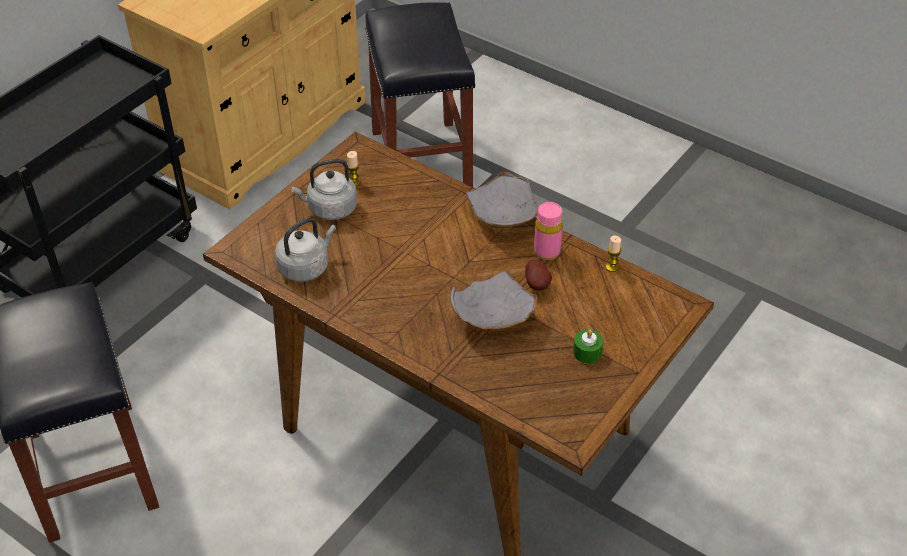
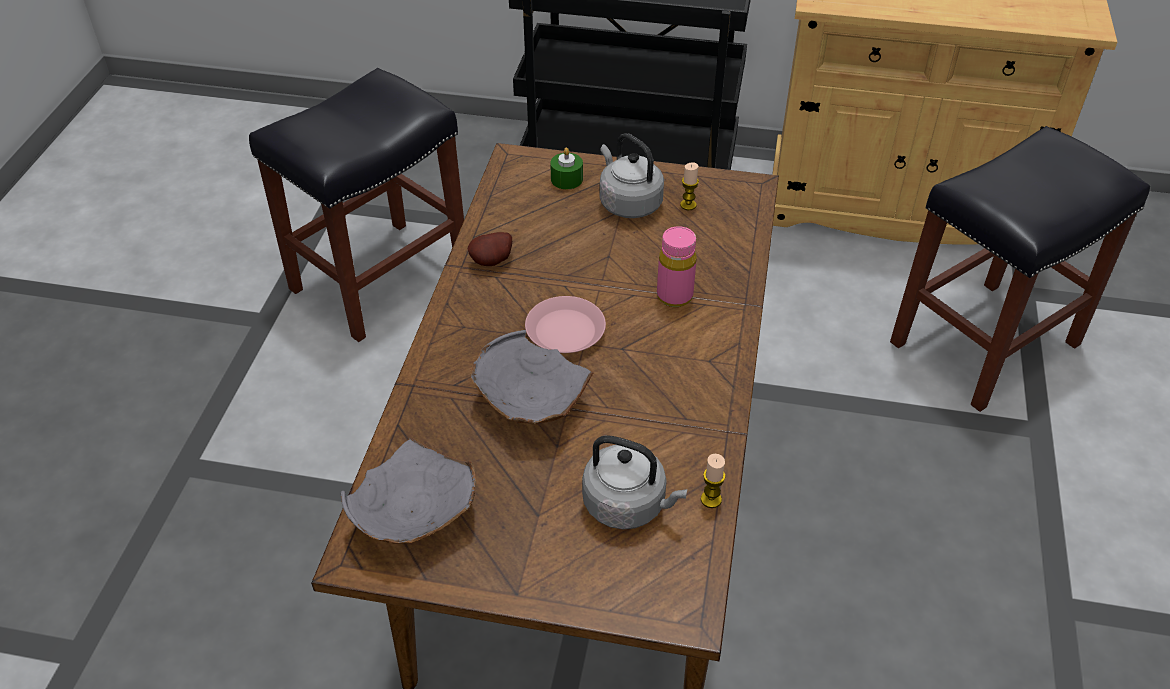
camera: 65 degrees right, 0 degrees up
grey kettle [275,218,336,282] -> grey kettle moved to [582,435,687,529]
grey bowl [466,172,539,230] -> grey bowl moved to [341,437,476,544]
potato [525,260,552,291] -> potato moved to [468,232,512,266]
pink bottle [534,202,563,260] -> pink bottle moved to [657,226,697,307]
green candle [573,329,603,364] -> green candle moved to [550,147,583,189]
none -> pink plate [525,296,606,353]

